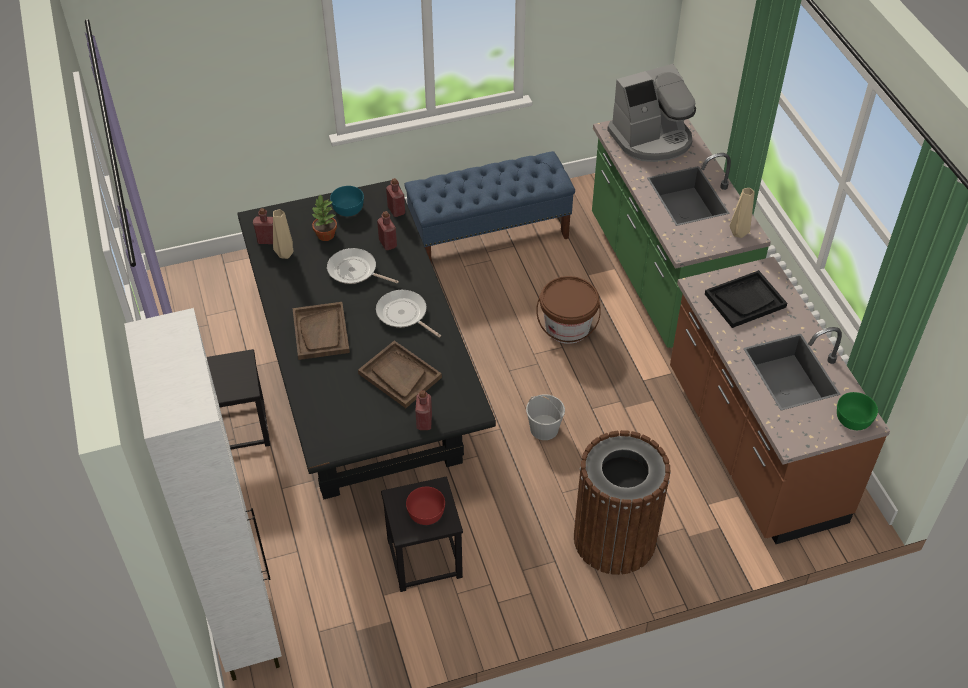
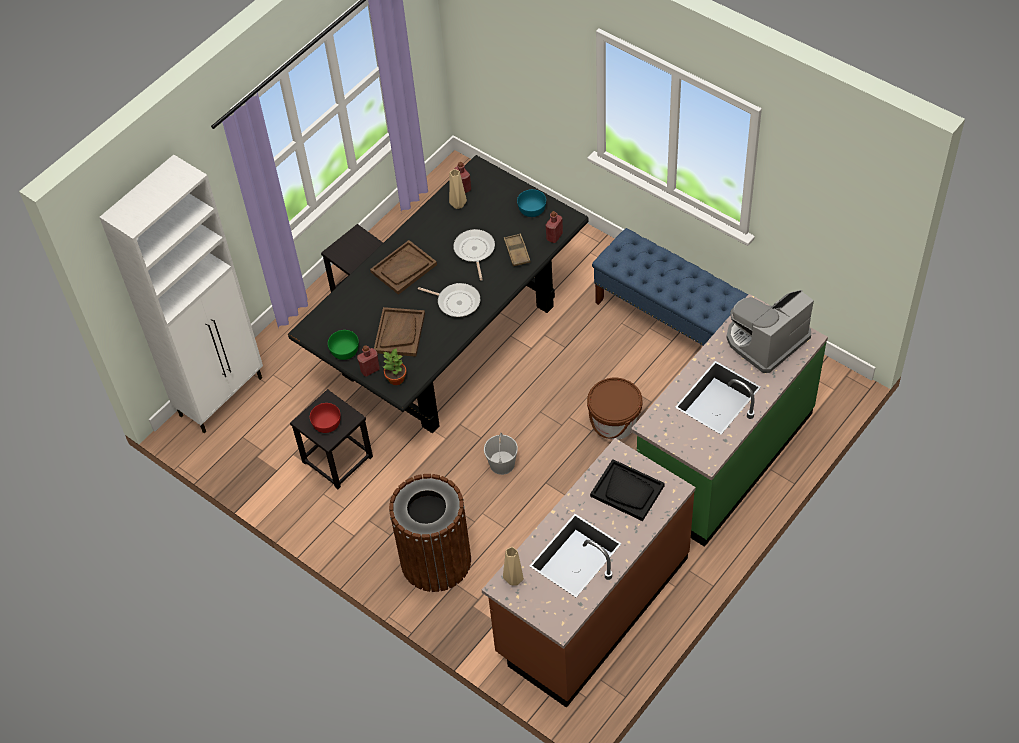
camera: 60 degrees right, 5 degrees up
potted plant [312,195,337,241] -> potted plant moved to [383,348,406,385]
frying pan [376,290,441,338] -> frying pan turned 105 degrees clockwise [418,283,480,317]
red bottle [377,211,397,250] -> brown tray [504,233,530,266]
coffee machine [607,64,696,162] -> coffee machine turned 105 degrees clockwise [726,290,814,373]
beige vase [730,188,755,238] -> beige vase moved to [503,547,524,585]
green bowl [837,392,878,430] -> green bowl moved to [328,330,359,360]

